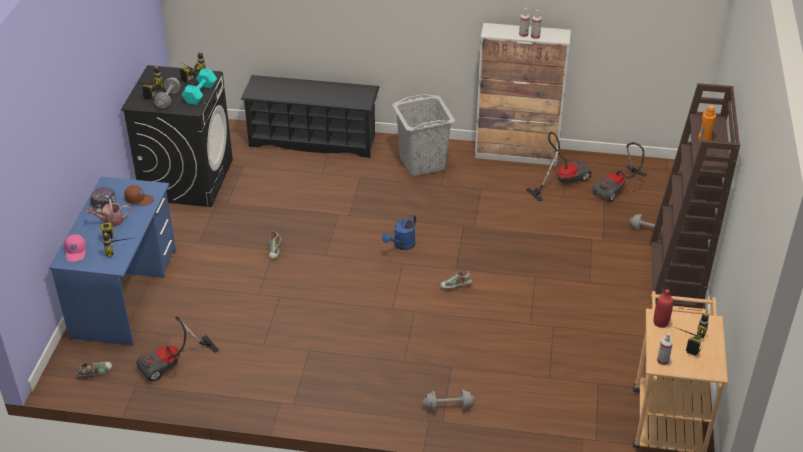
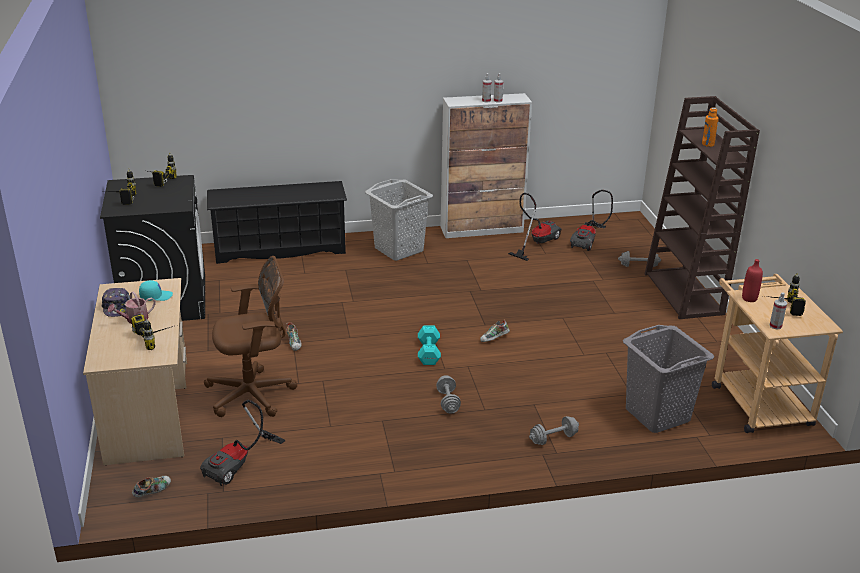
camera: 20 degrees left, 10 degrees down
blue desk [49,177,176,346] -> beige desk [83,278,187,466]
pink cap [65,234,86,262] -> none
brown cap [124,185,154,206] -> turquoise cap [139,280,173,301]
grey dumbbell [154,77,180,109] -> grey dumbbell moved to [436,375,461,414]
turquoise dumbbell [182,68,217,105] -> turquoise dumbbell moved to [418,326,441,365]
blue watering can [382,214,416,250] -> none
none -> brown office chair [204,256,298,417]
none -> grey laundry basket [623,325,714,433]

